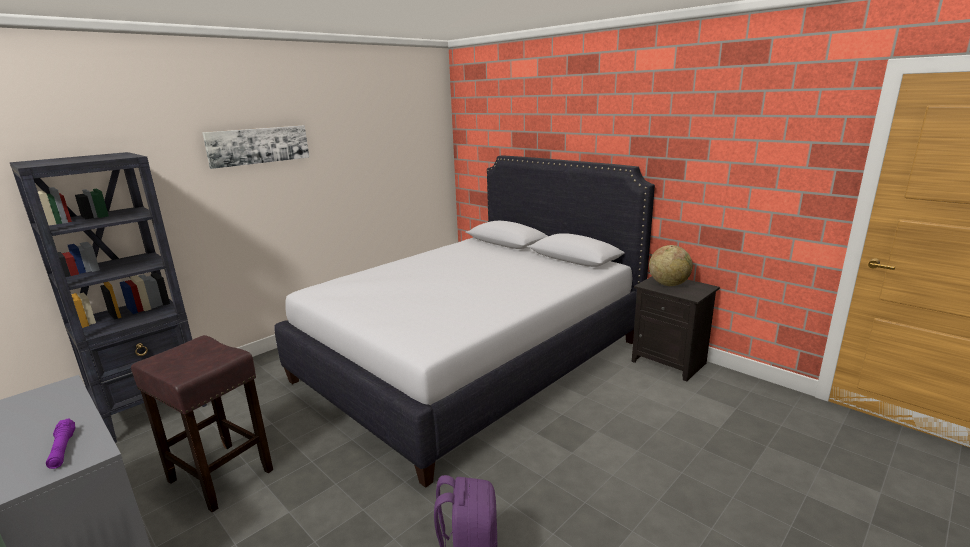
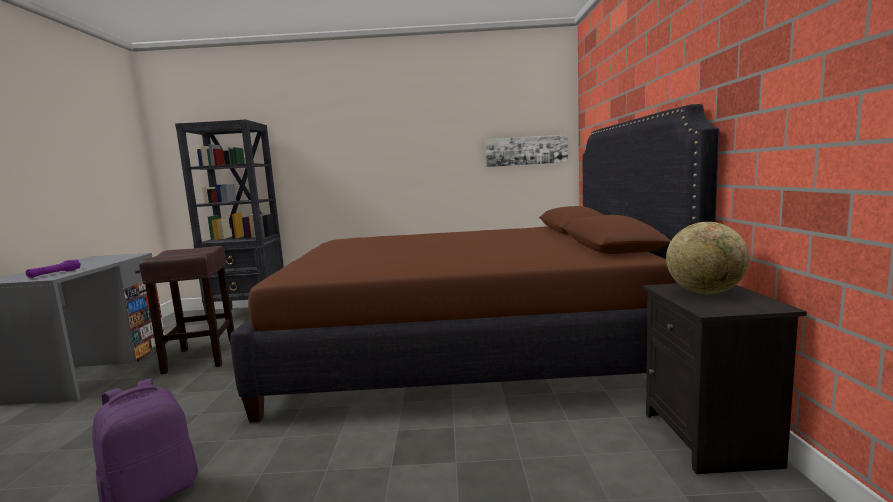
camera: 45 degrees right, 10 degrees down
picture [202,125,309,169] -> picture moved to [485,134,568,167]
white bed [274,155,655,488] -> brown bed [230,104,719,422]

